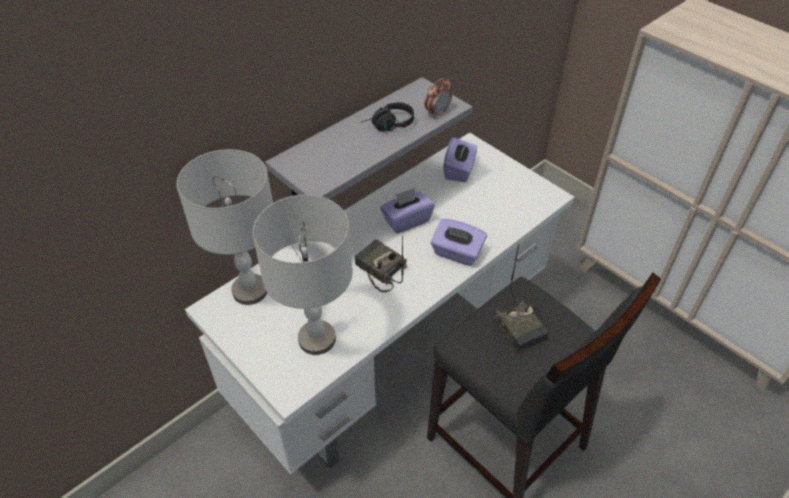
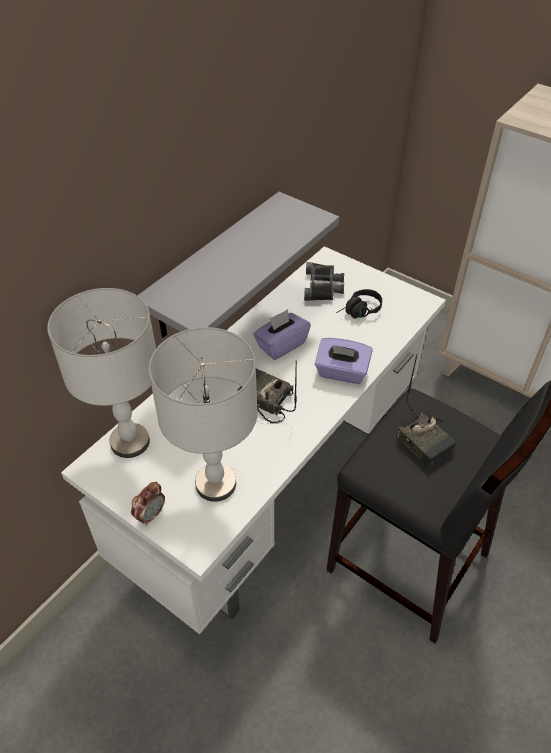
camera: 10 degrees left, 0 degrees up
black headphones [360,102,414,131] -> black headphones moved to [336,289,382,319]
alarm clock [425,78,452,119] -> alarm clock moved to [131,482,165,526]
purple tissue box [443,137,477,182] -> black binoculars [304,262,344,301]

